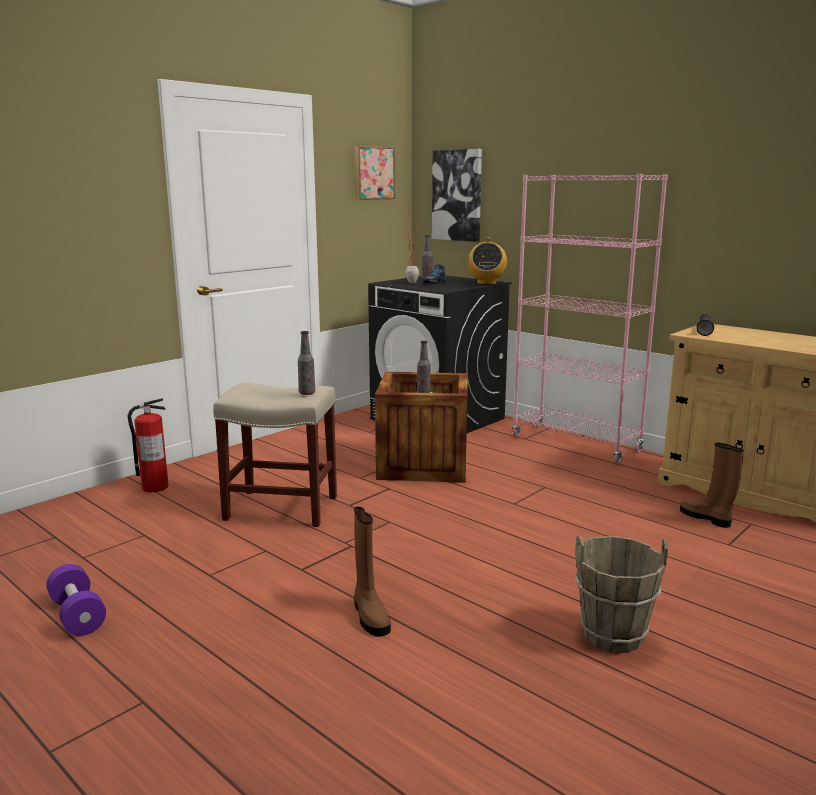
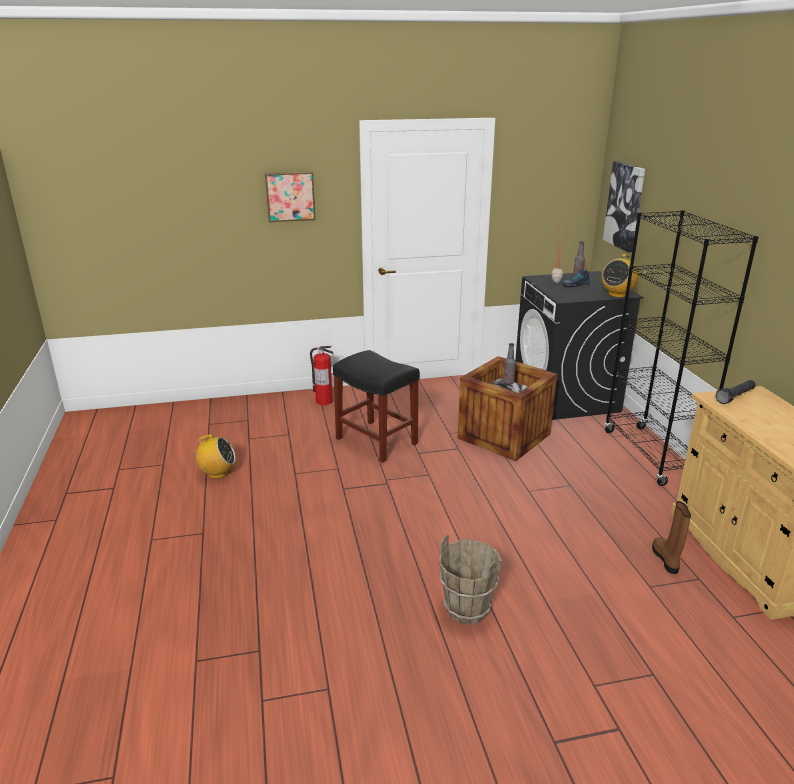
camera: 35 degrees right, 10 degrees up
purple dumbbell [46,564,106,636] -> radio [190,435,236,479]
beige stool [213,383,337,527] -> black stool [333,350,420,463]
bottle [298,331,315,395] -> none
picture [354,146,395,200] -> picture moved to [265,171,316,222]
brown boot [354,507,391,637] -> none
pink bookcase [512,174,668,464] -> black bookcase [604,210,759,486]

